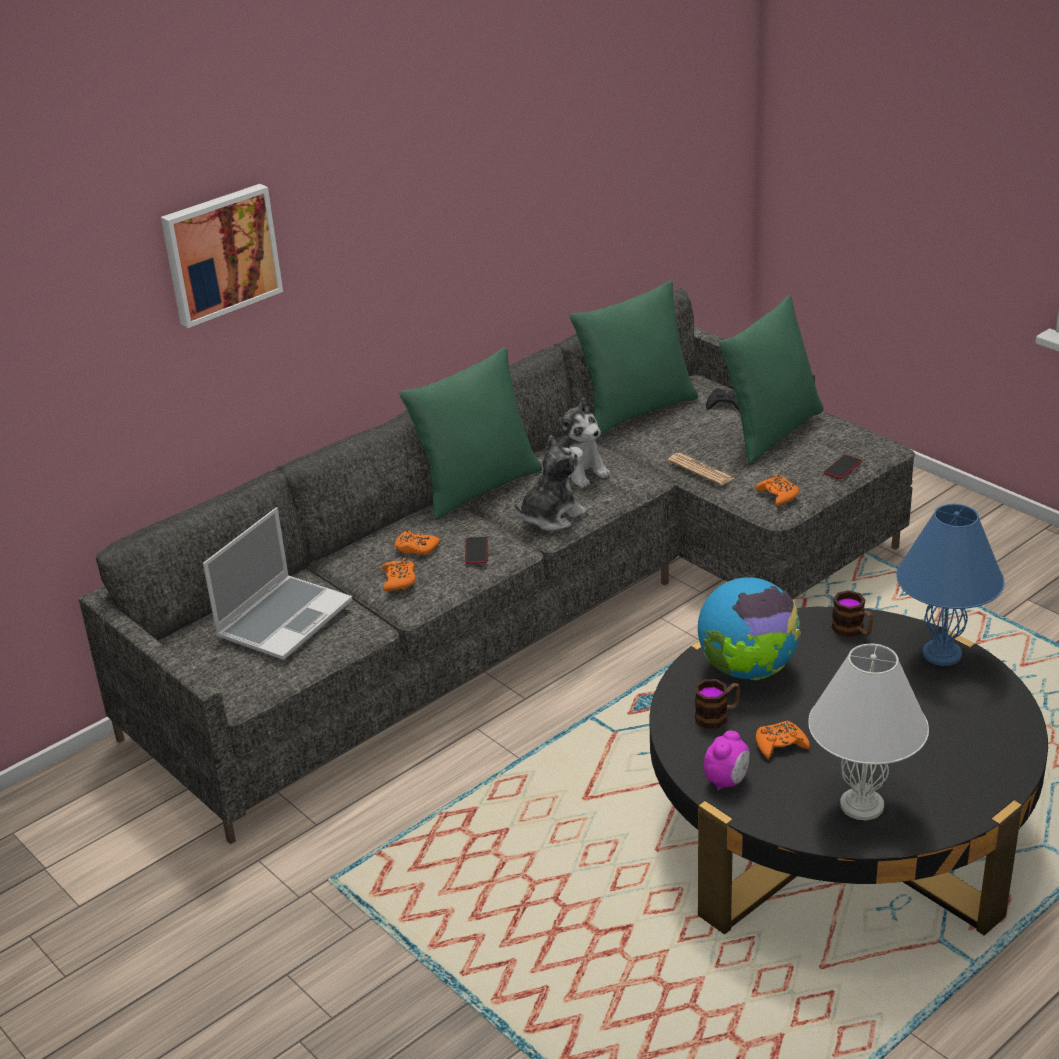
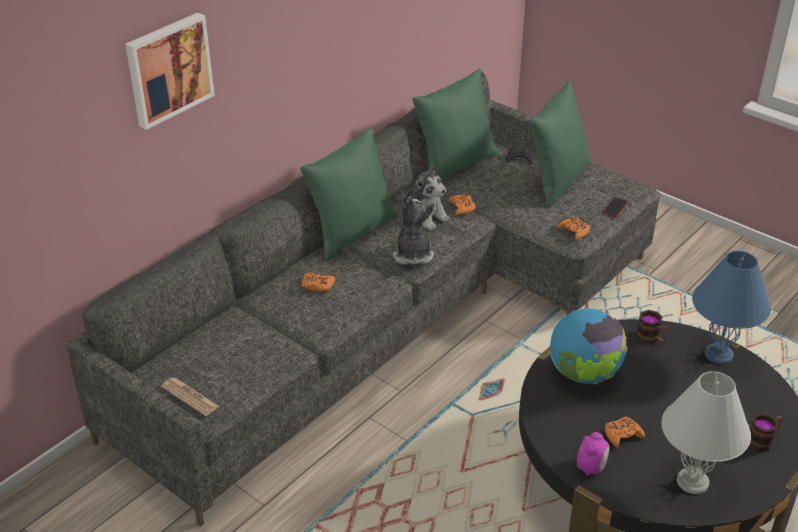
camera: 10 degrees left, 5 degrees up
laptop [203,507,352,660] -> none
orange game controller [382,558,416,591] -> orange game controller moved to [448,193,476,215]
phone [465,537,488,564] -> none
plush toy [514,435,587,531] -> plush toy turned 45 degrees counterclockwise [393,196,435,265]
newspaper [668,453,734,486] -> newspaper moved to [161,378,219,416]
mug [695,679,740,729] -> mug moved to [749,413,782,452]

